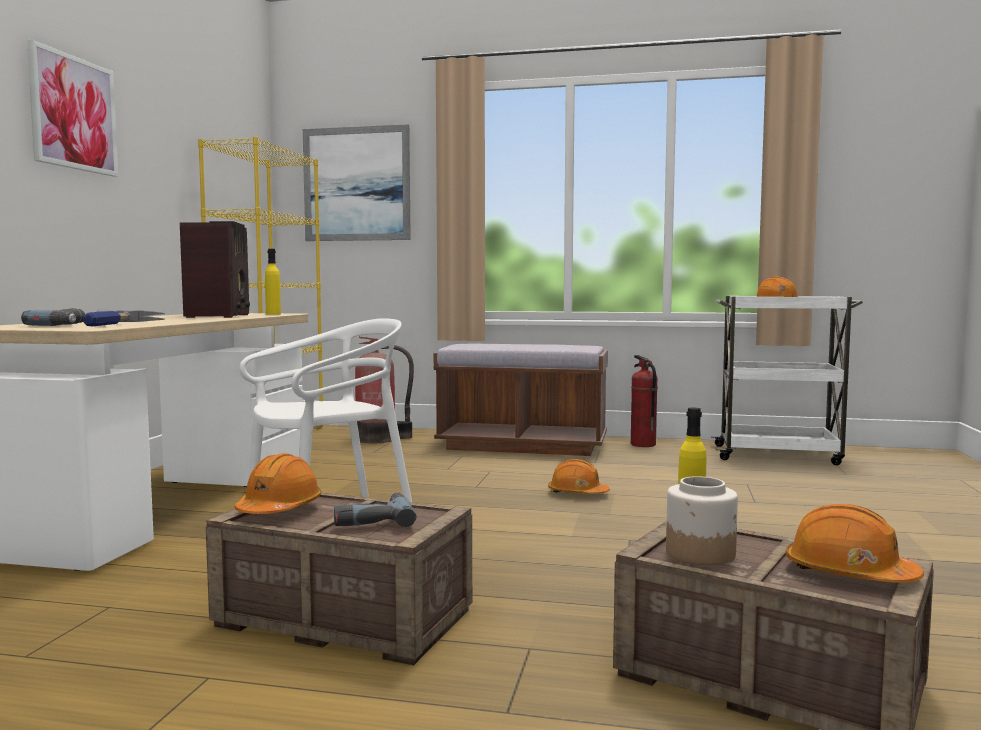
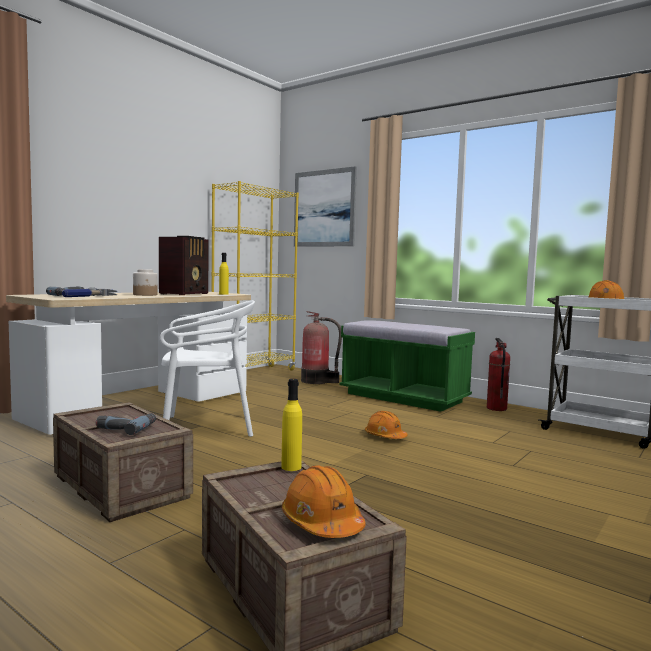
camera: 25 degrees right, 0 degrees up
picture [27,40,118,177] -> none
orange hard hat [234,453,322,514] -> none
brown bench [434,344,608,456] -> green bench [340,320,475,412]
jar [666,476,738,565] -> jar moved to [133,269,158,296]

